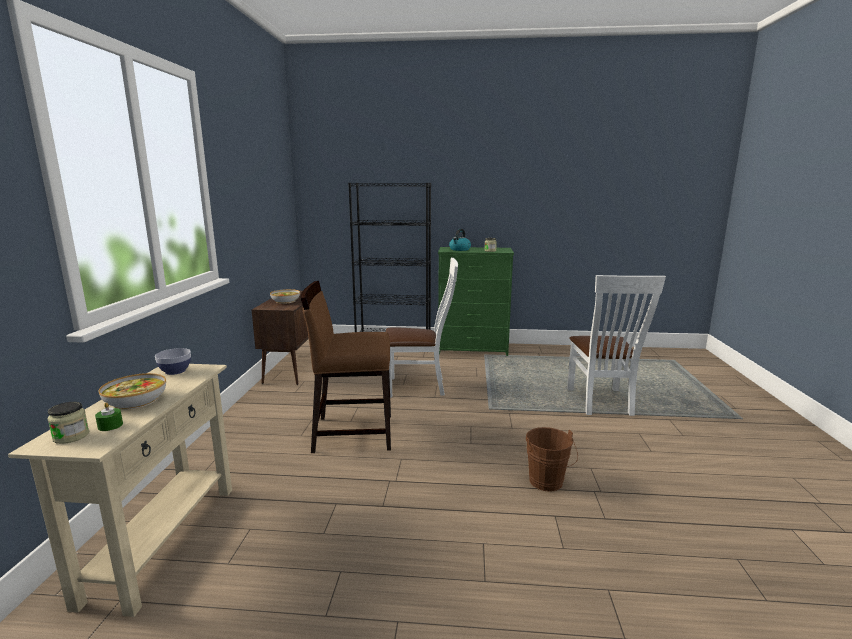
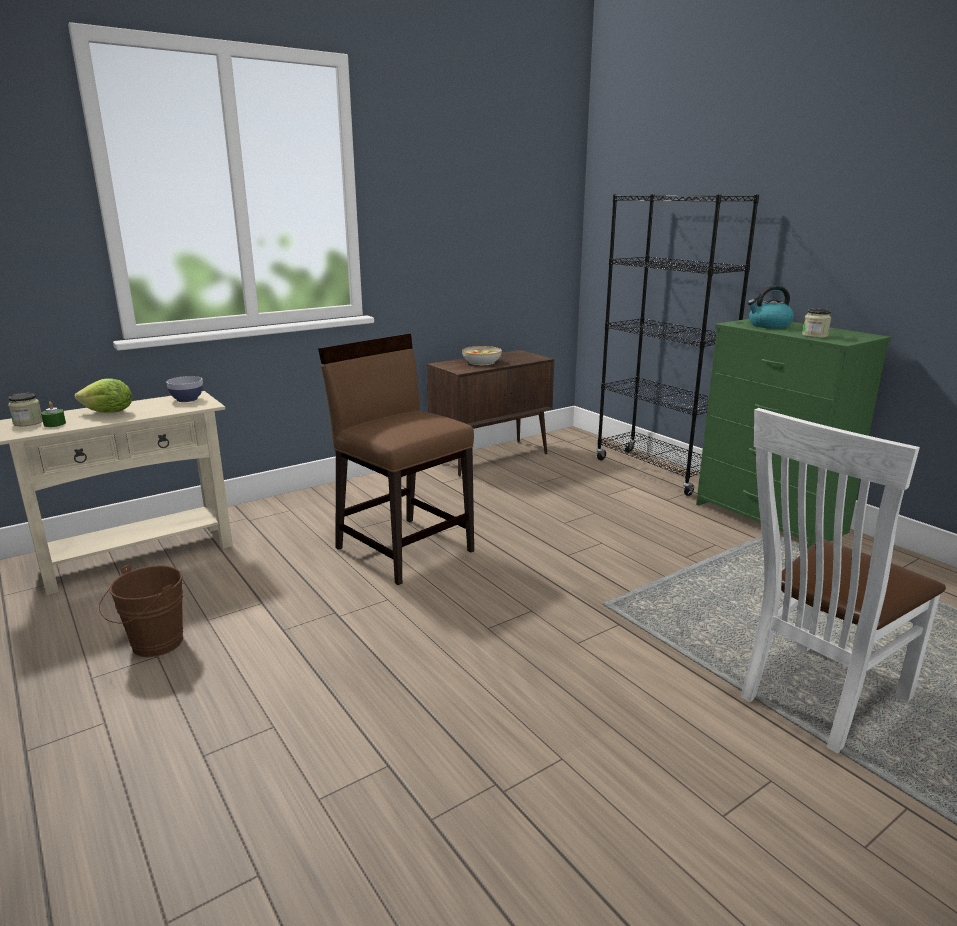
camera: 50 degrees right, 5 degrees up
bowl [99,373,166,410] -> lettuce [74,378,133,413]
white chair [386,258,458,397] -> none
brown bucket [526,427,578,492] -> brown bucket moved to [99,564,183,657]

